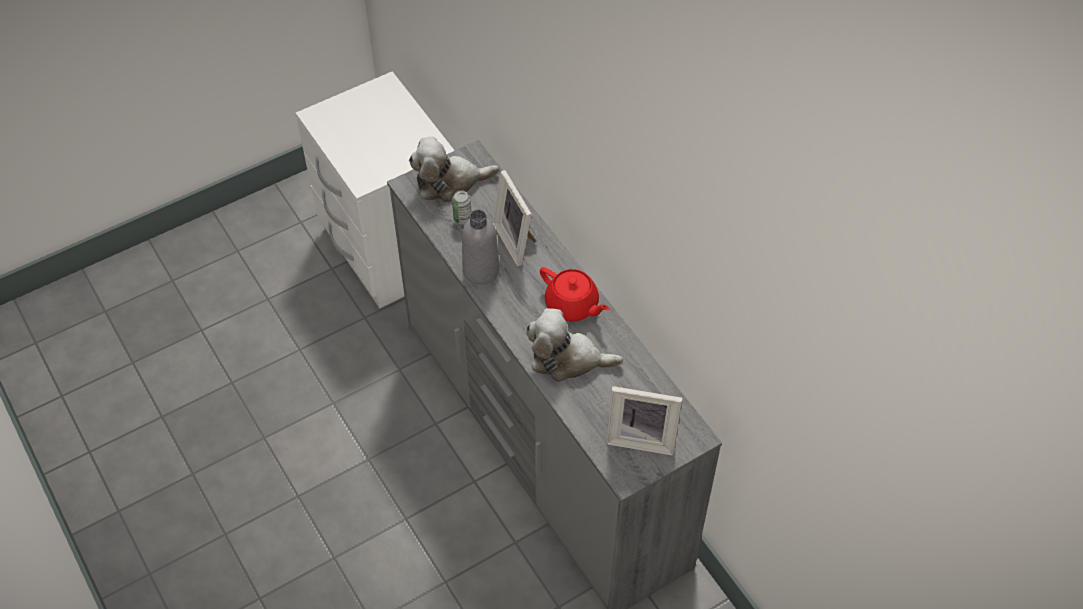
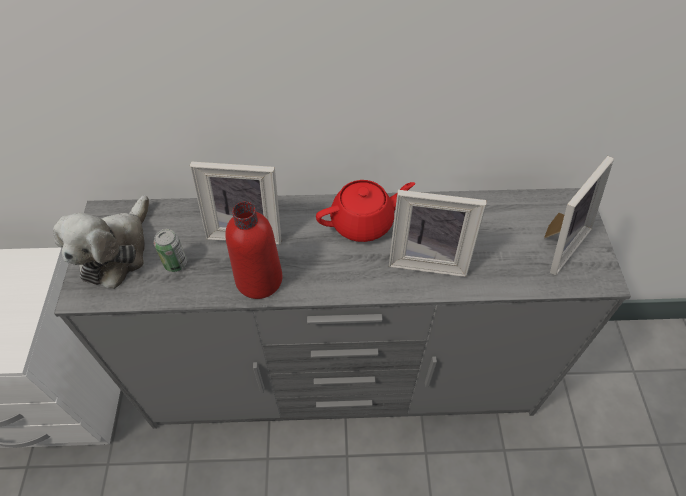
camera: 60 degrees left, 0 degrees up
grey bottle [462,210,500,284] -> red bottle [225,202,283,299]
plush toy [527,308,623,382] -> picture frame [389,190,487,277]

